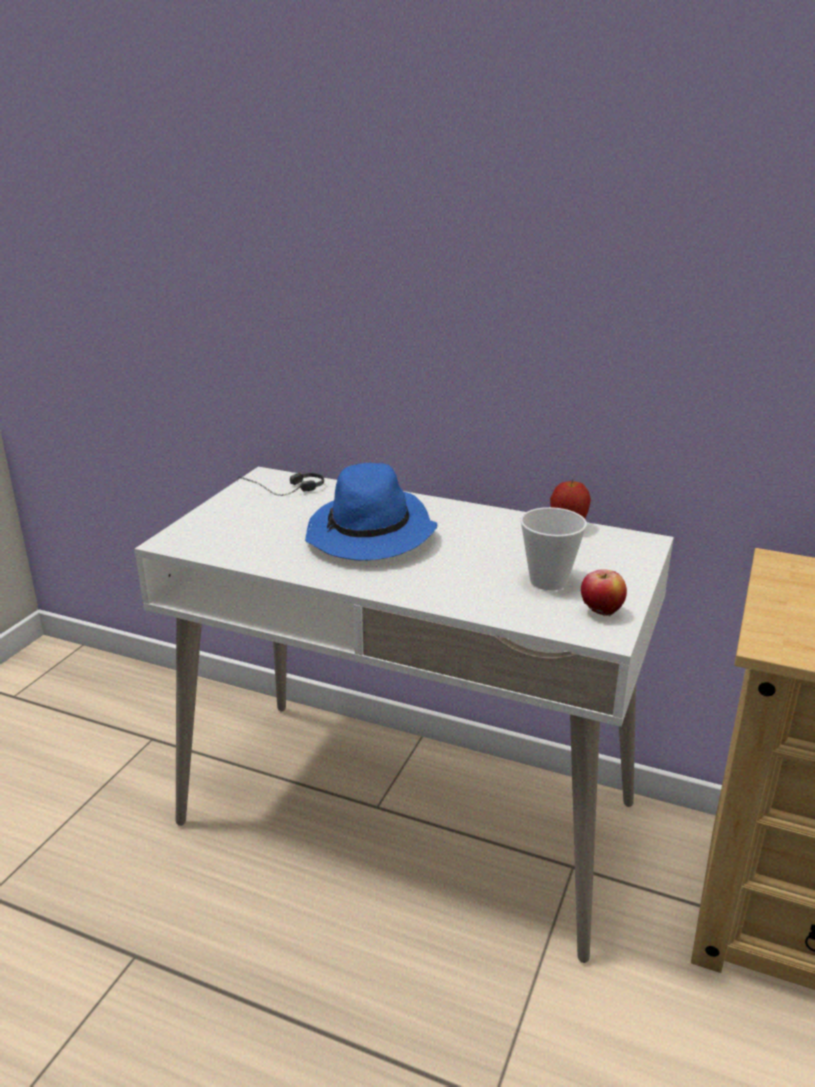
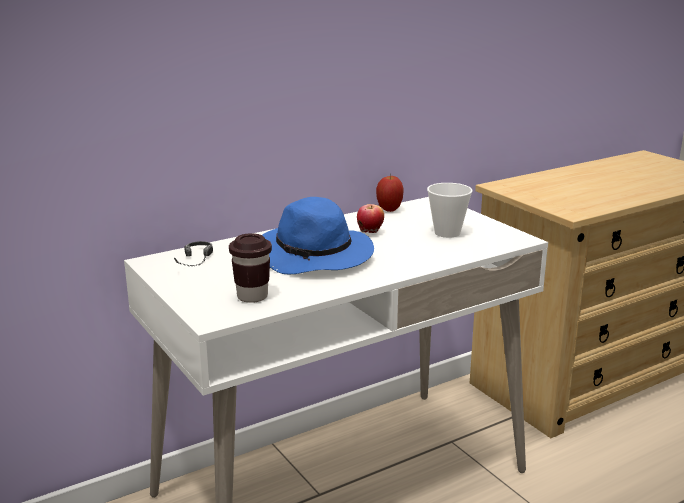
camera: 55 degrees left, 5 degrees down
apple [581,569,627,616] -> apple moved to [357,204,384,233]
none -> brown cup [229,233,272,303]

